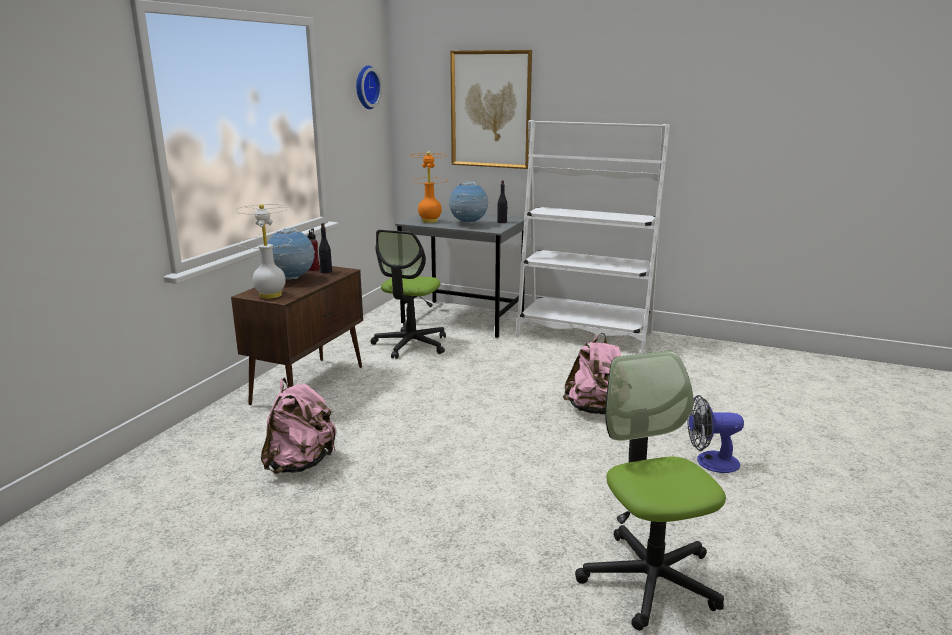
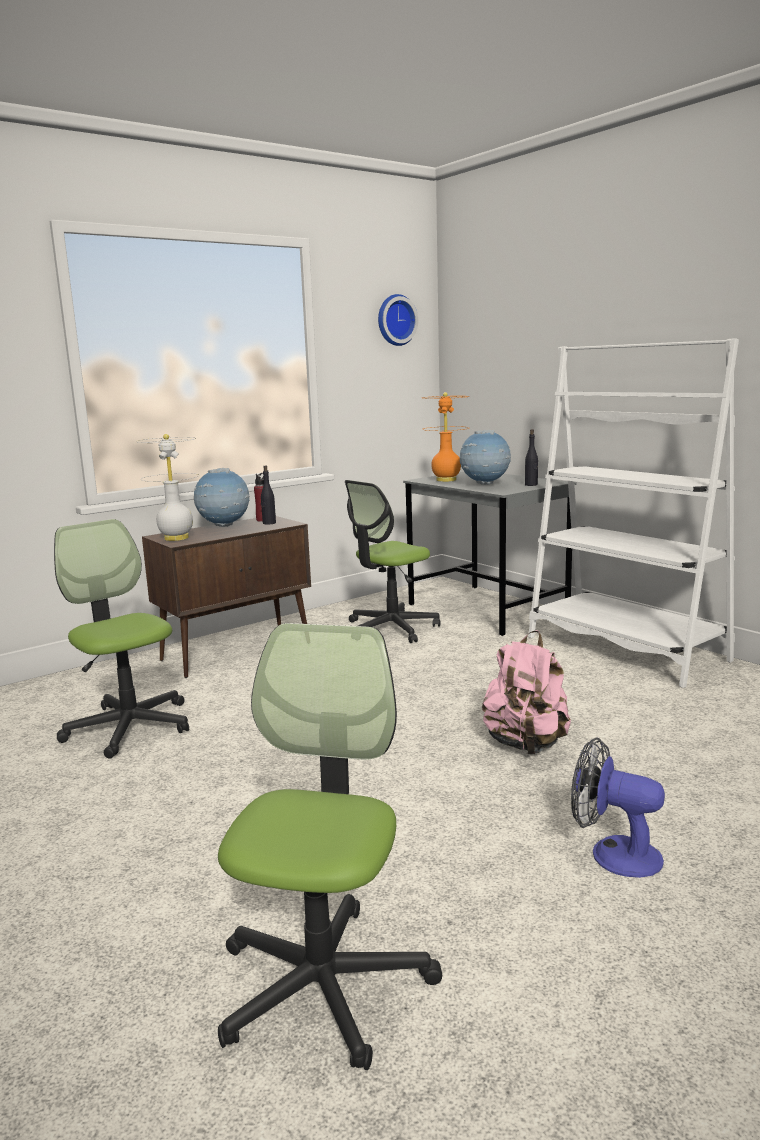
camera: 30 degrees right, 5 degrees down
pink backpack [261,378,337,474] -> office chair [54,519,189,759]
picture [450,50,532,169] -> none

